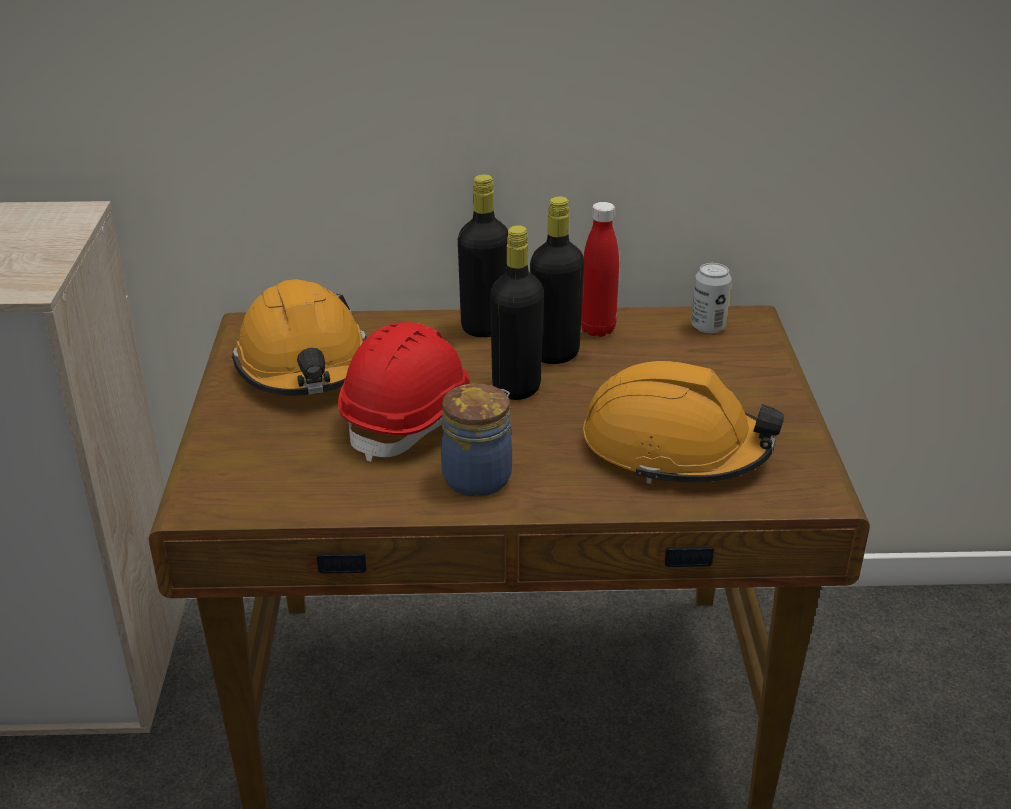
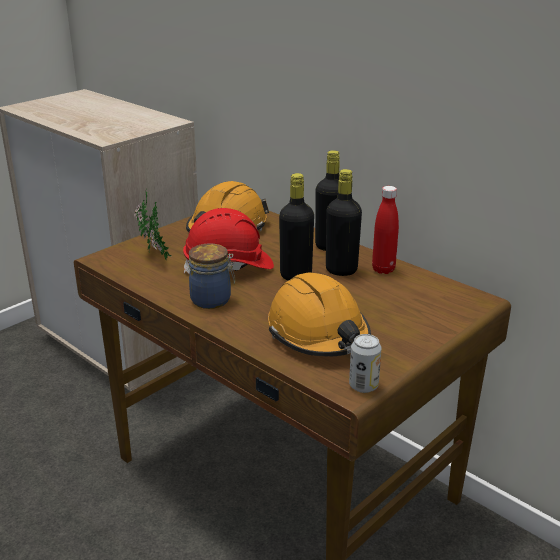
camera: 45 degrees right, 5 degrees down
can [691,263,731,333] -> can moved to [349,334,382,393]
none -> potted plant [134,188,171,260]

